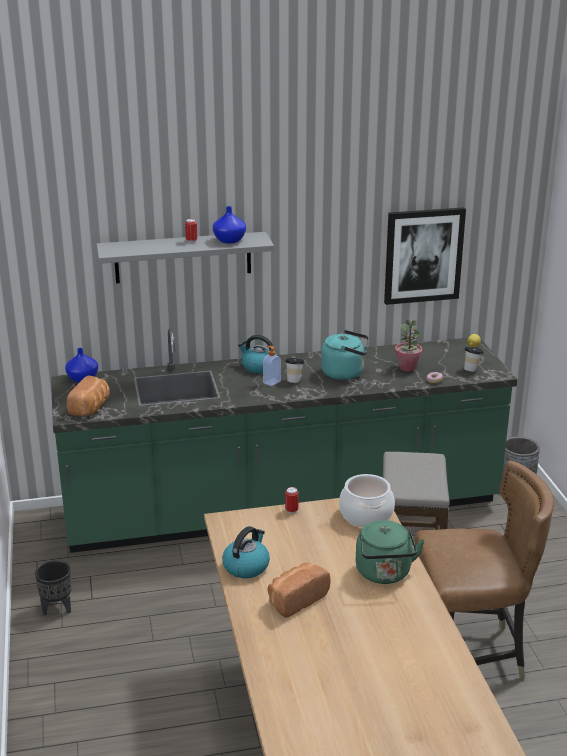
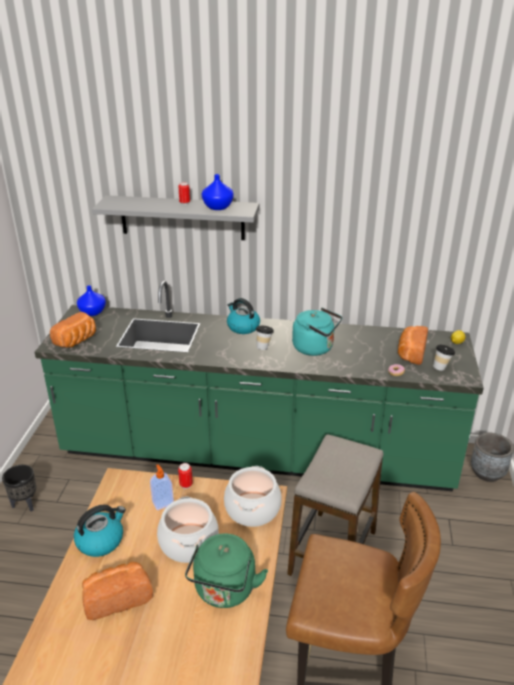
camera: 20 degrees right, 5 degrees up
soap dispenser [263,346,281,386] -> soap dispenser moved to [150,464,174,510]
picture [384,207,466,305] -> none
potted plant [395,320,422,372] -> none
none -> cooking pot [157,496,219,563]
none -> bread [398,326,428,365]

